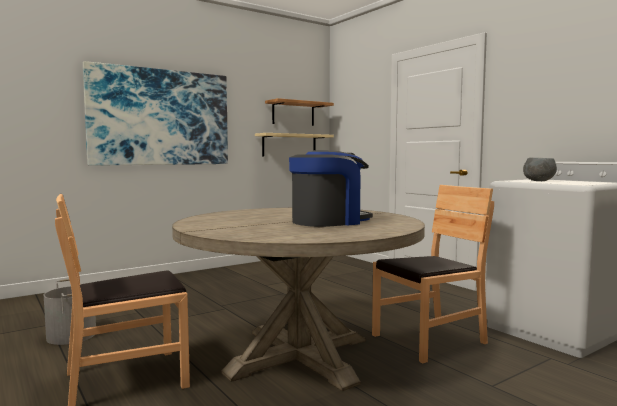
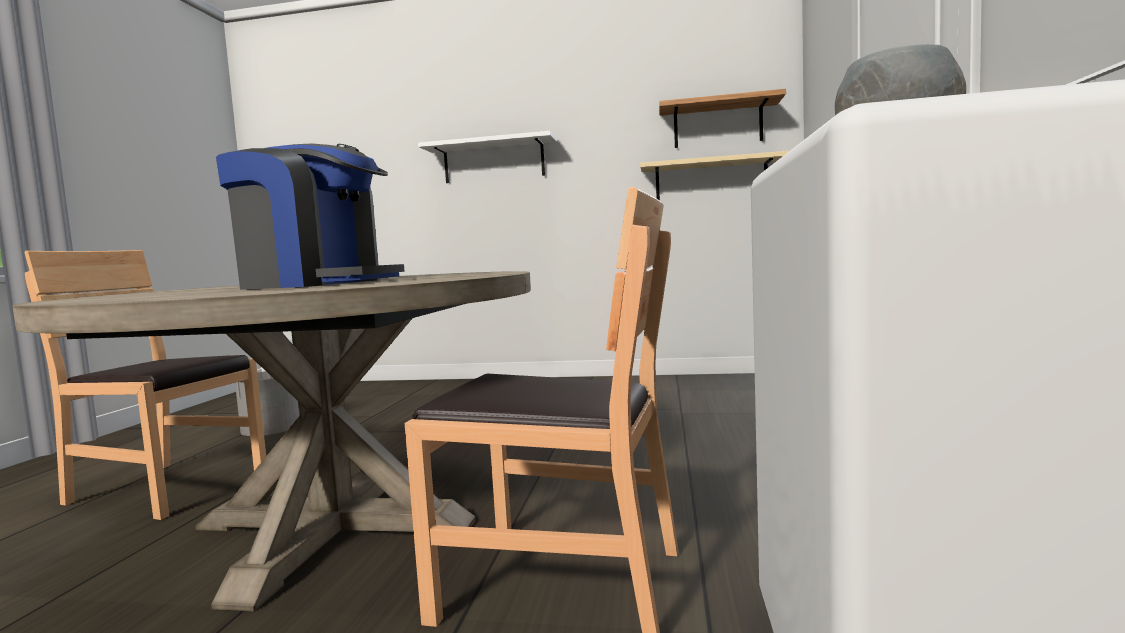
camera: 45 degrees right, 0 degrees up
picture [83,61,228,166] -> white shelf [418,131,557,183]

